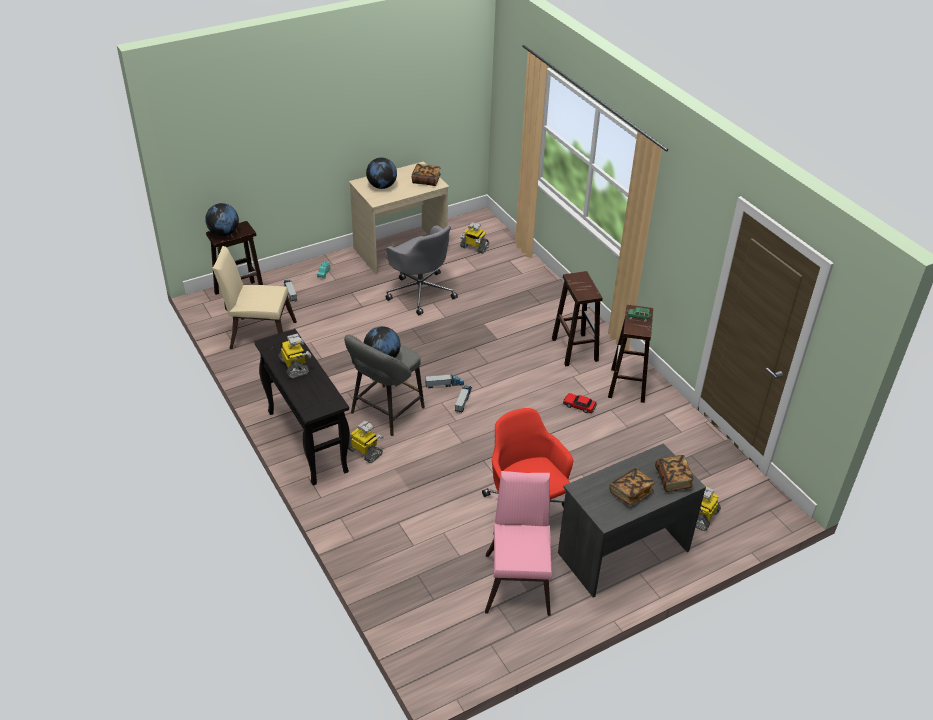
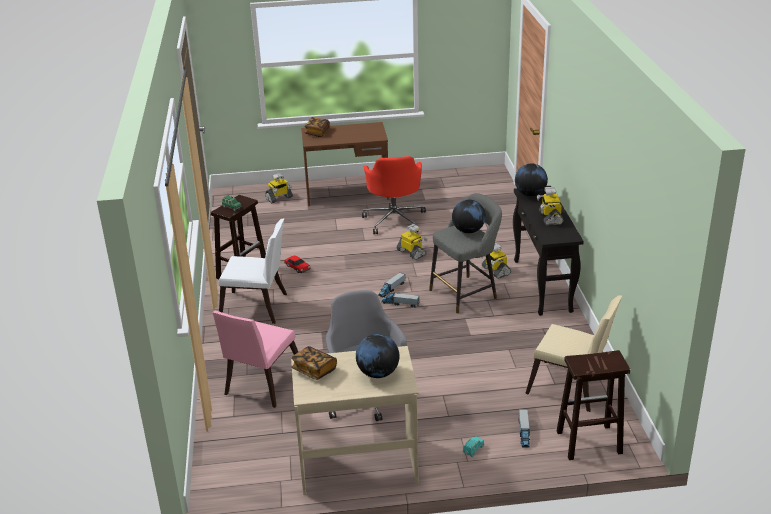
camera: 155 degrees left, 10 degrees down
globe [205,203,239,236] -> globe moved to [515,164,548,196]
toy robot [460,222,489,254] -> toy robot moved to [397,224,428,260]
pink chair [485,471,552,616] -> pink chair moved to [213,311,298,408]
brown stool [552,271,603,366] -> white chair [218,219,287,324]
grey desk [558,443,706,597] -> brown desk [301,122,389,206]
book [610,468,655,506] -> none

